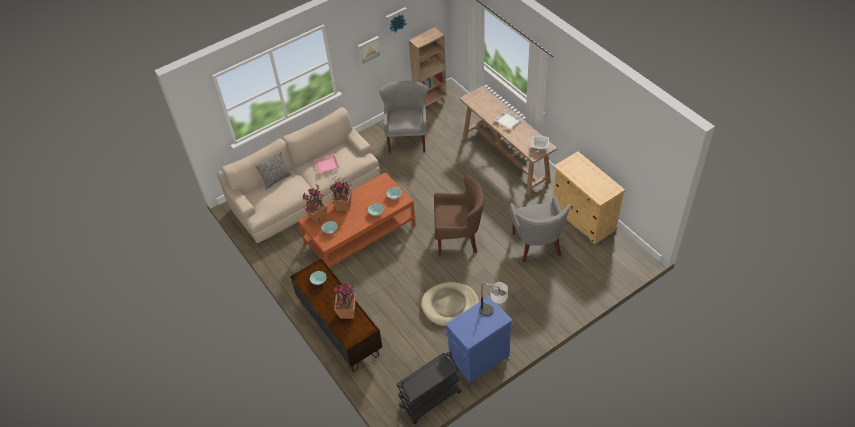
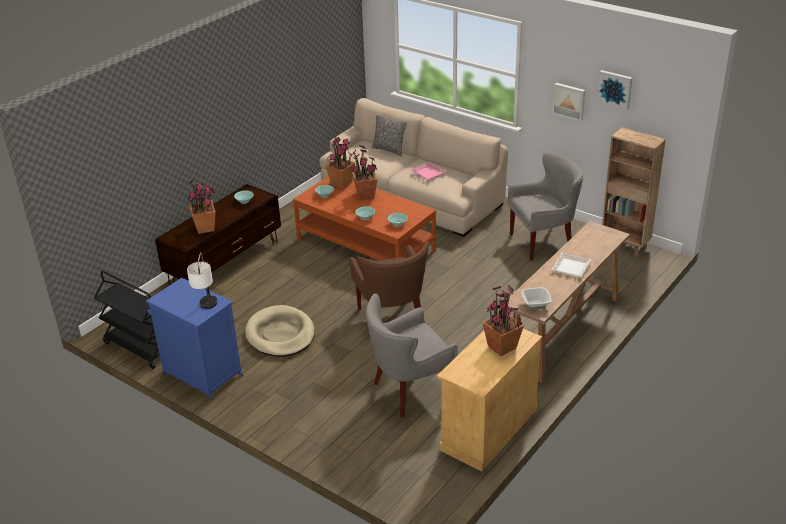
camera: 70 degrees right, 15 degrees down
none -> potted plant [482,285,524,356]

